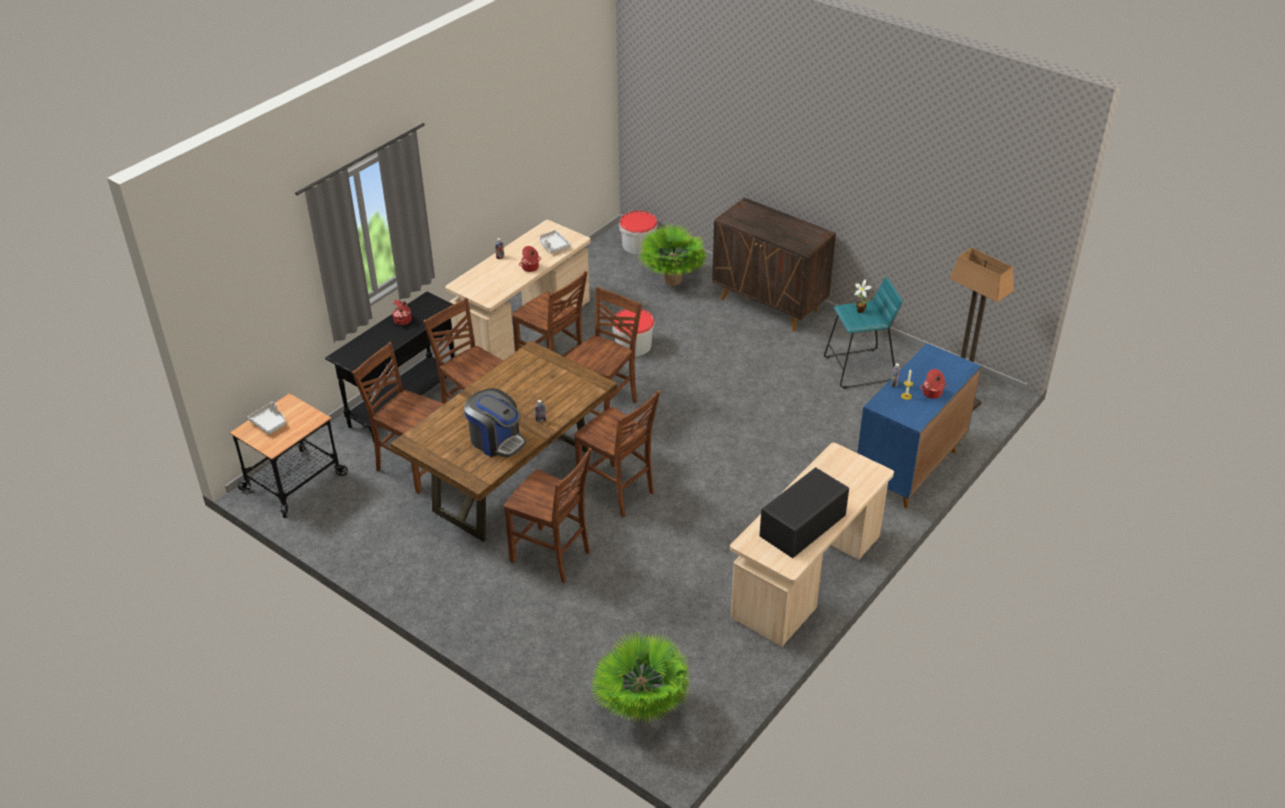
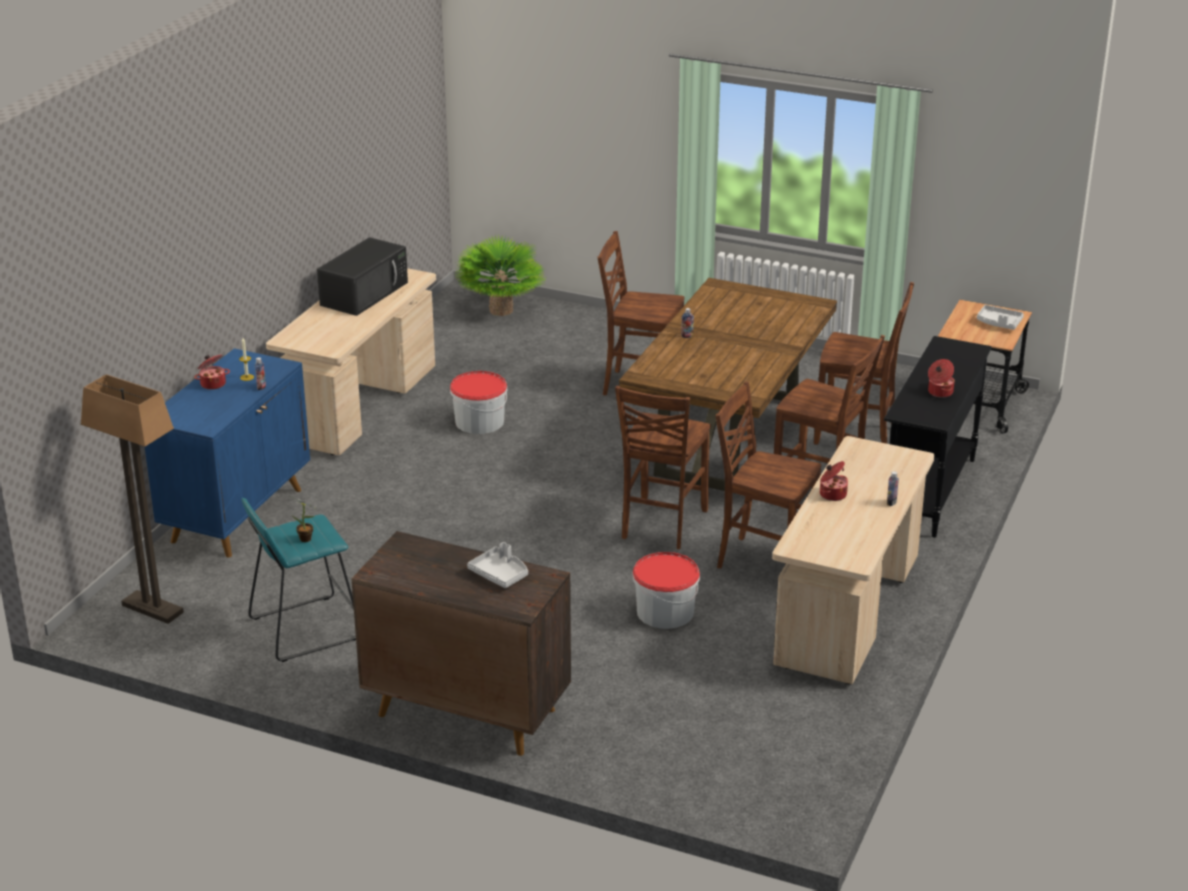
camera: 165 degrees right, 10 degrees down
coffee machine [464,388,526,457] -> none
grey tray [540,230,571,254] -> grey tray moved to [467,542,528,588]
brown chair [574,390,660,517] -> none
bucket [619,211,658,254] -> bucket moved to [450,371,507,434]
potted plant [638,223,707,286] -> none

